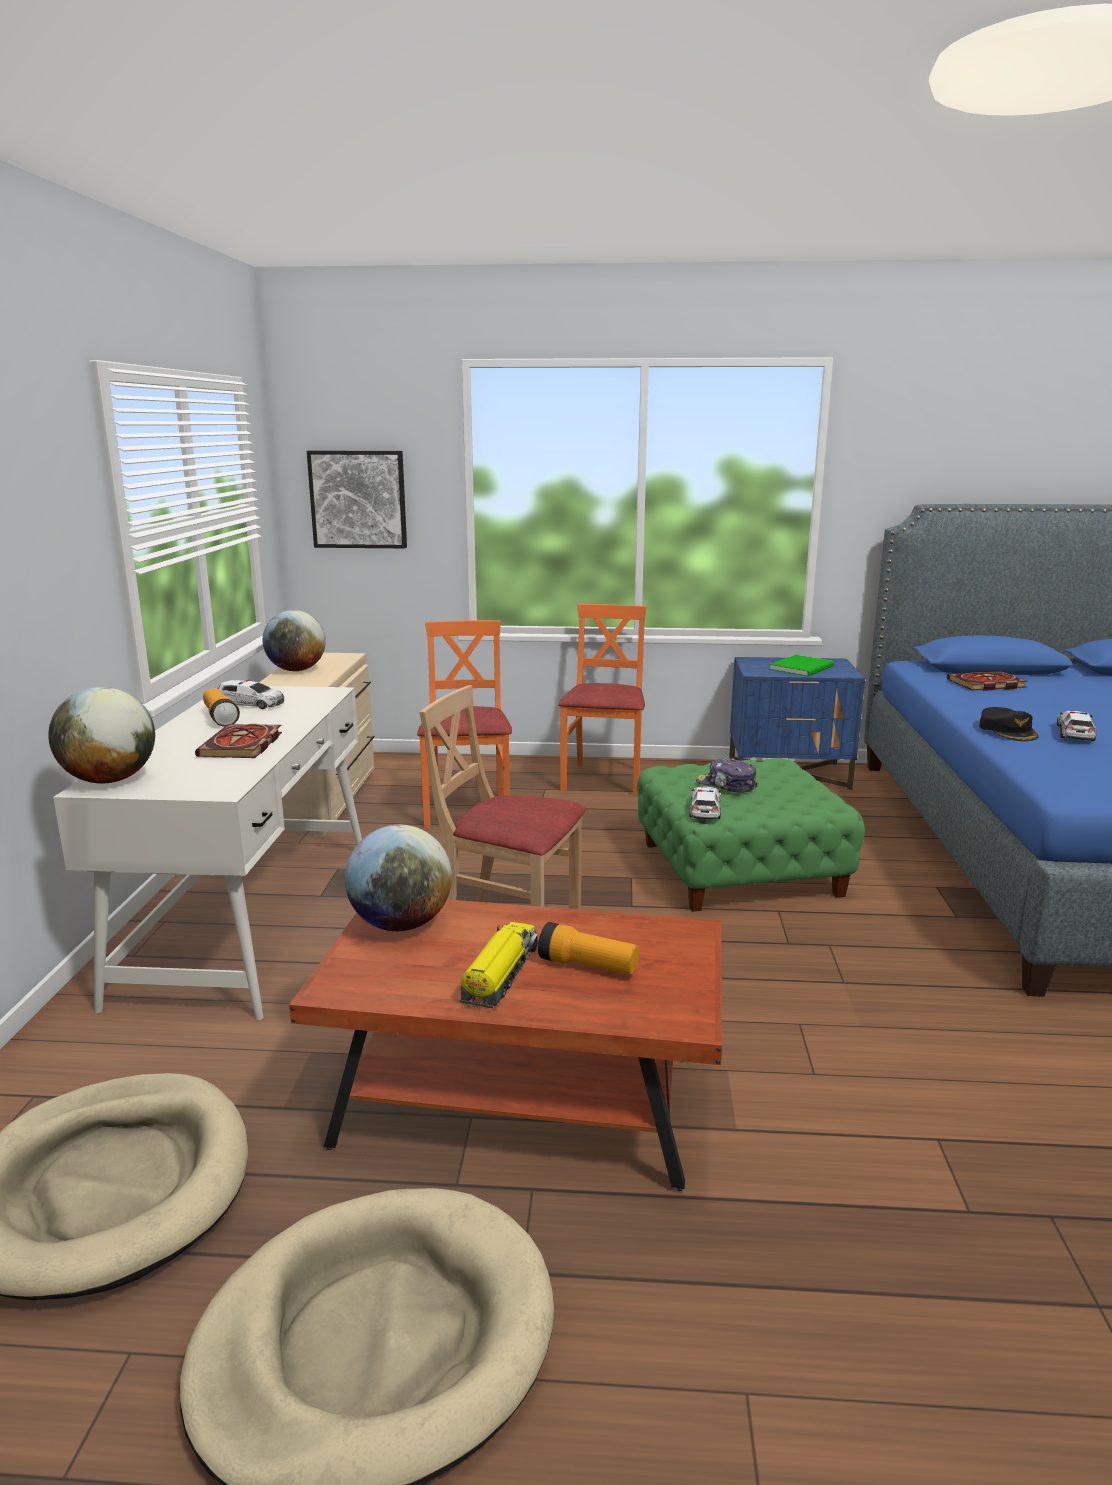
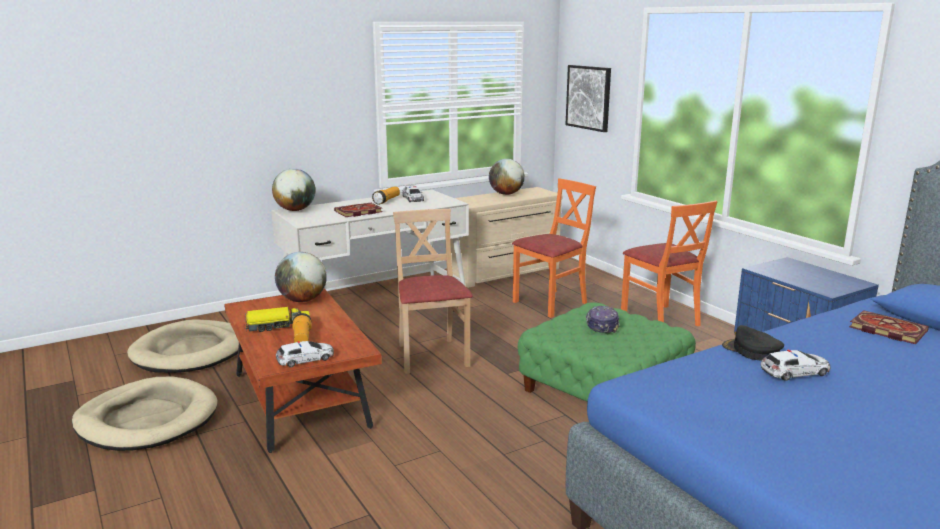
camera: 55 degrees right, 0 degrees up
orange chair [558,604,647,796] -> orange chair turned 90 degrees clockwise [621,201,717,327]
toy car [689,786,721,820] -> toy car moved to [276,341,334,367]
green book [769,655,834,676] -> none
black cap [979,707,1039,741] -> black cap turned 90 degrees clockwise [722,325,784,361]

